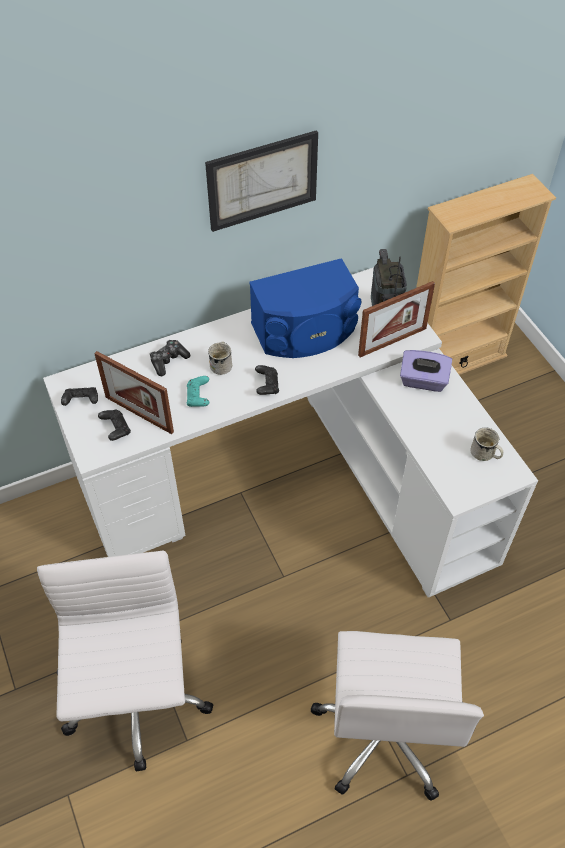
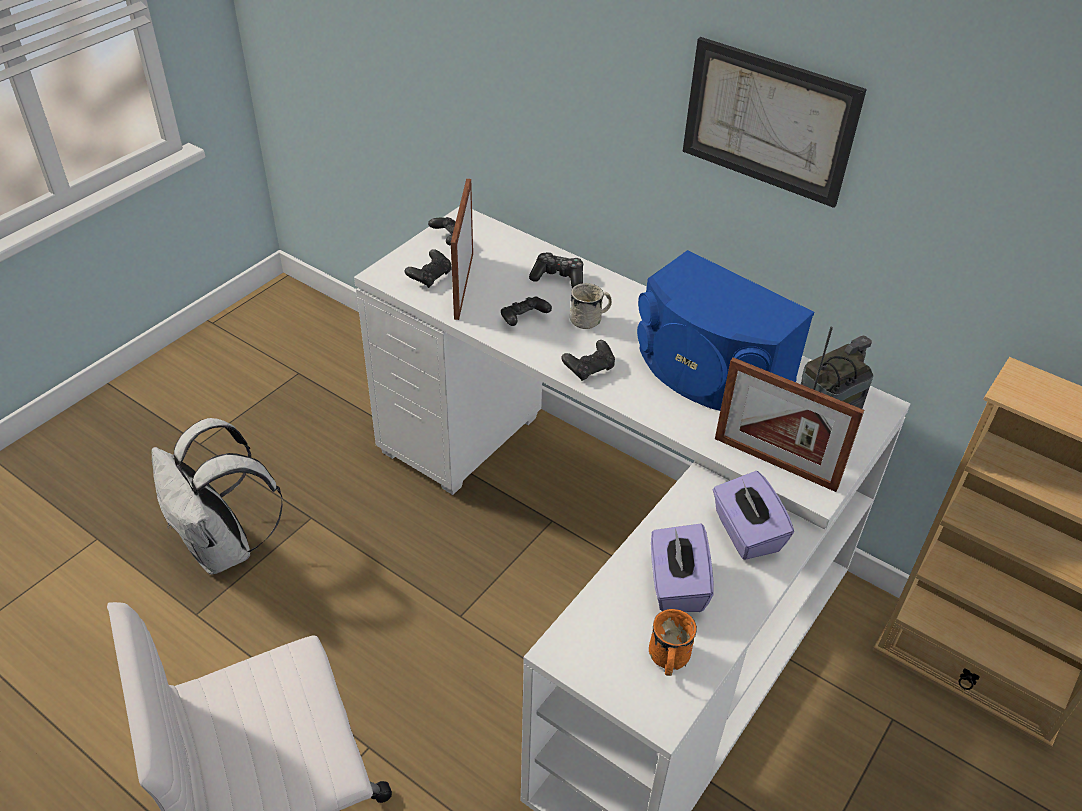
camera: 60 degrees right, 10 degrees down
white office chair [37,551,213,772] -> white backpack [151,418,283,575]
turquoise game controller [187,376,209,407] -> black game controller [501,296,552,326]
white mug [470,427,503,461] -> orange mug [649,609,697,676]
none -> purple tissue box [651,524,714,612]

